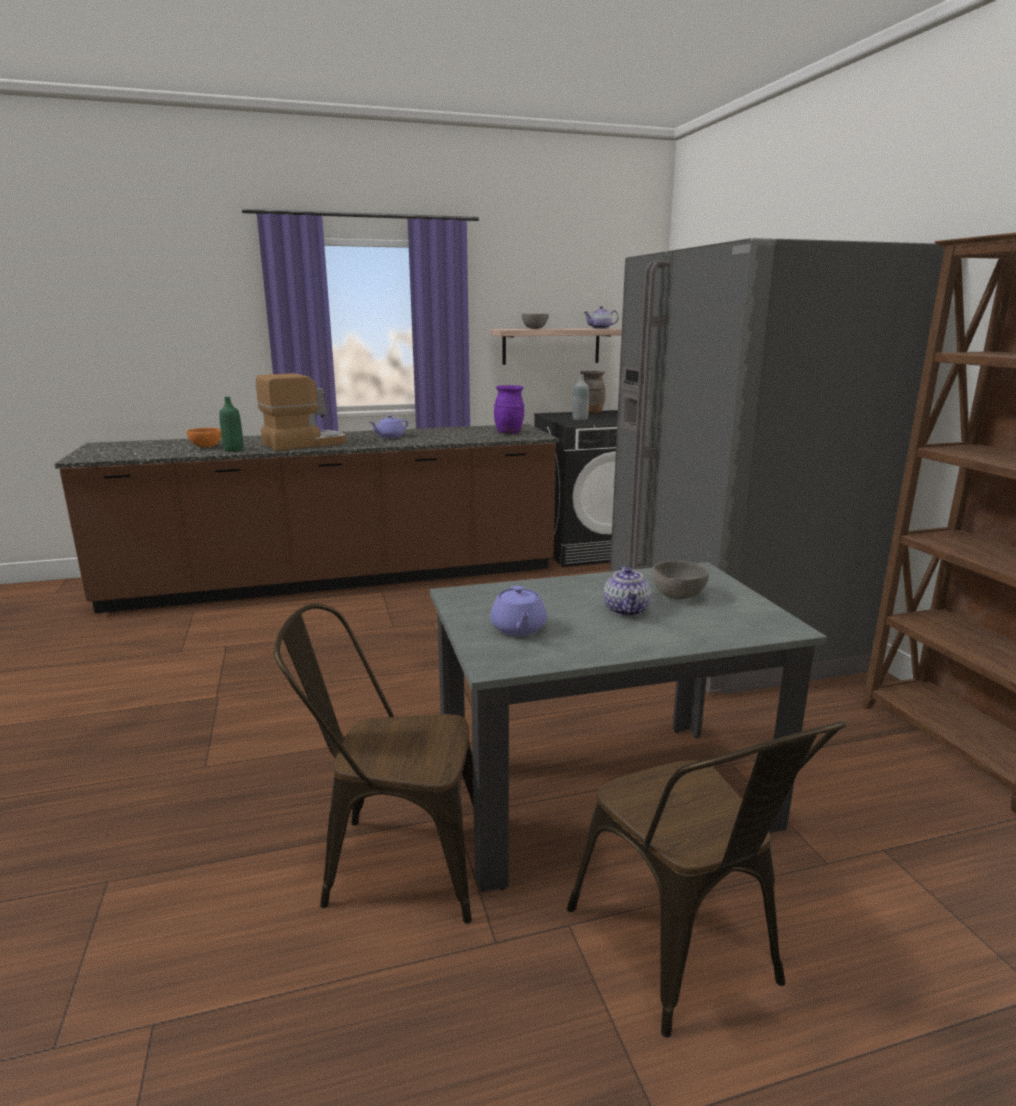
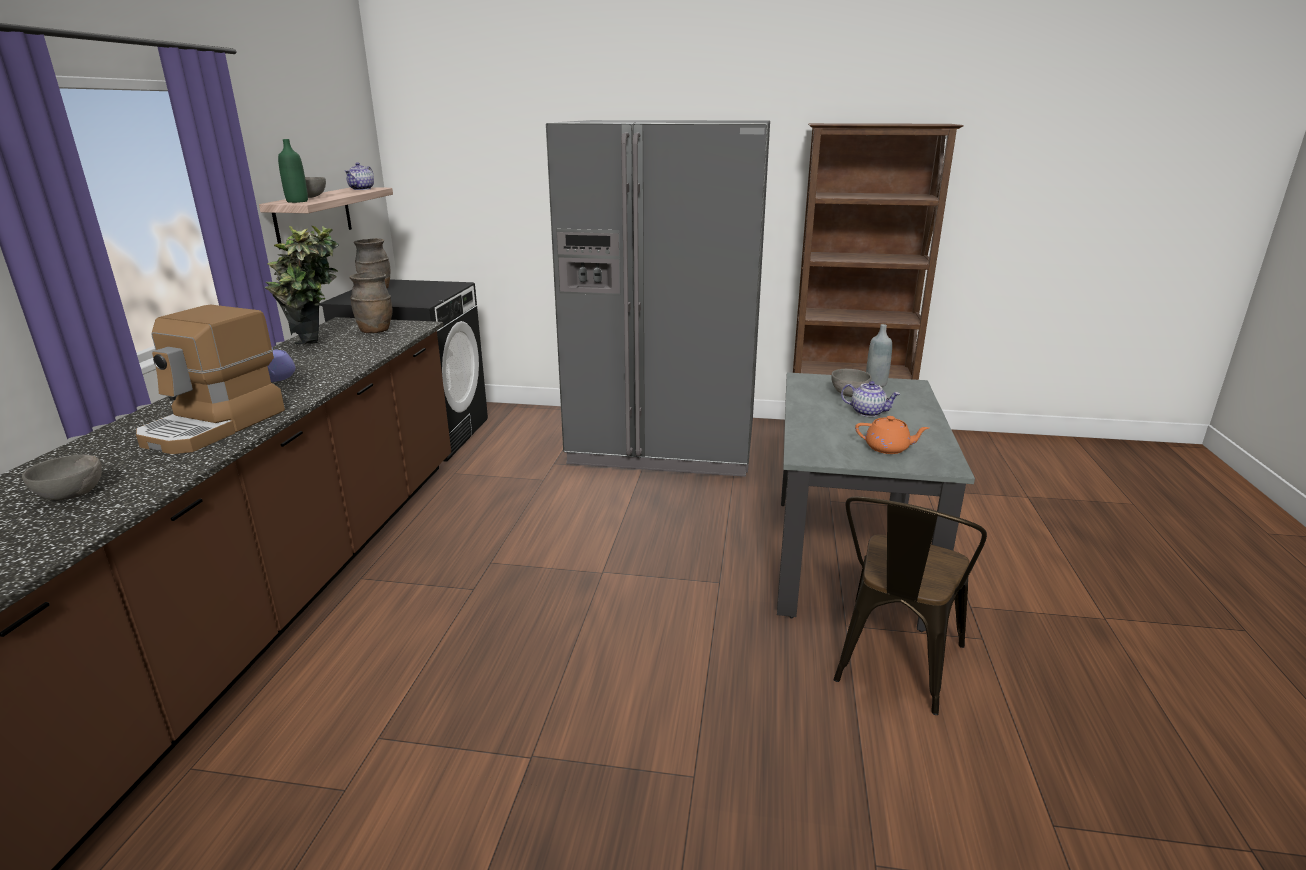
camera: 65 degrees left, 5 degrees up
orange bowl [186,428,221,447] -> grey bowl [22,454,102,500]
green bottle [219,397,243,452] -> green bottle moved to [278,139,308,203]
coffee machine [256,373,347,451] -> coffee machine turned 150 degrees counterclockwise [136,304,285,454]
purple teapot [490,586,547,636] -> orange teapot [855,416,929,454]
purple vase [494,385,524,434] -> brown vase [349,272,392,333]
brown chair [567,721,846,1038] -> none
grey bottle [572,374,589,420] -> grey bottle moved to [866,324,892,387]
none -> potted plant [265,225,339,344]

